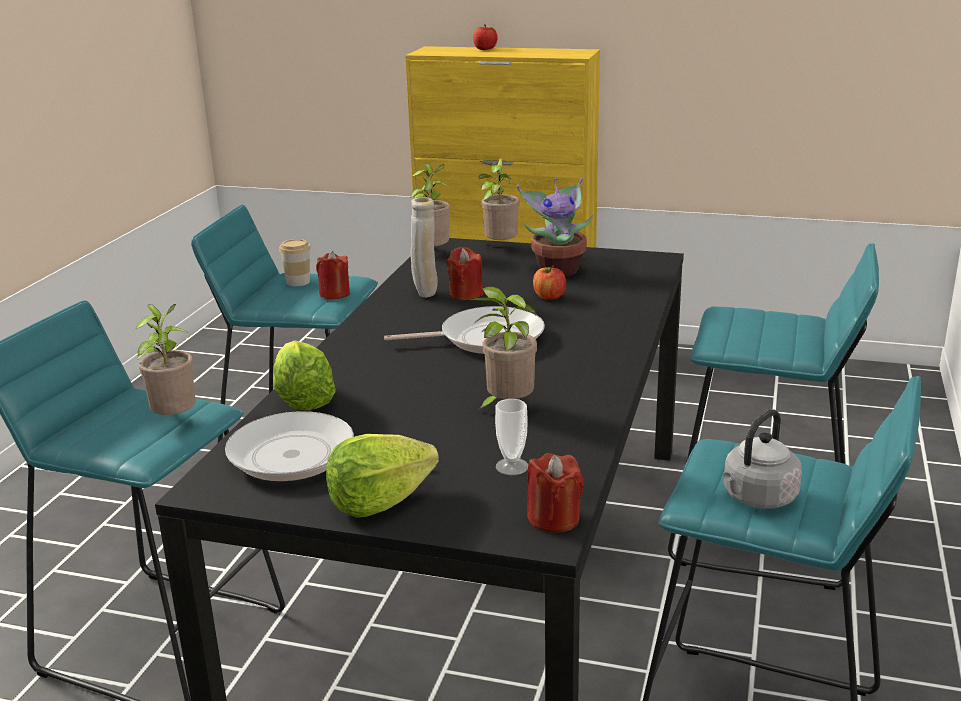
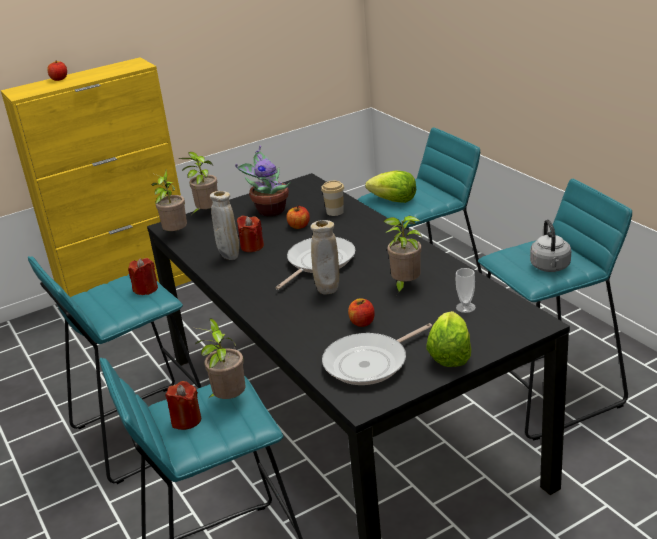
camera: 45 degrees left, 5 degrees up
lettuce [273,340,336,411] -> lettuce moved to [365,171,416,203]
cup [279,239,311,286] -> cup moved to [321,181,344,216]
red candle [527,453,584,533] -> red candle moved to [165,381,201,430]
none -> beige vase [311,220,339,295]
none -> apple [348,298,375,327]

